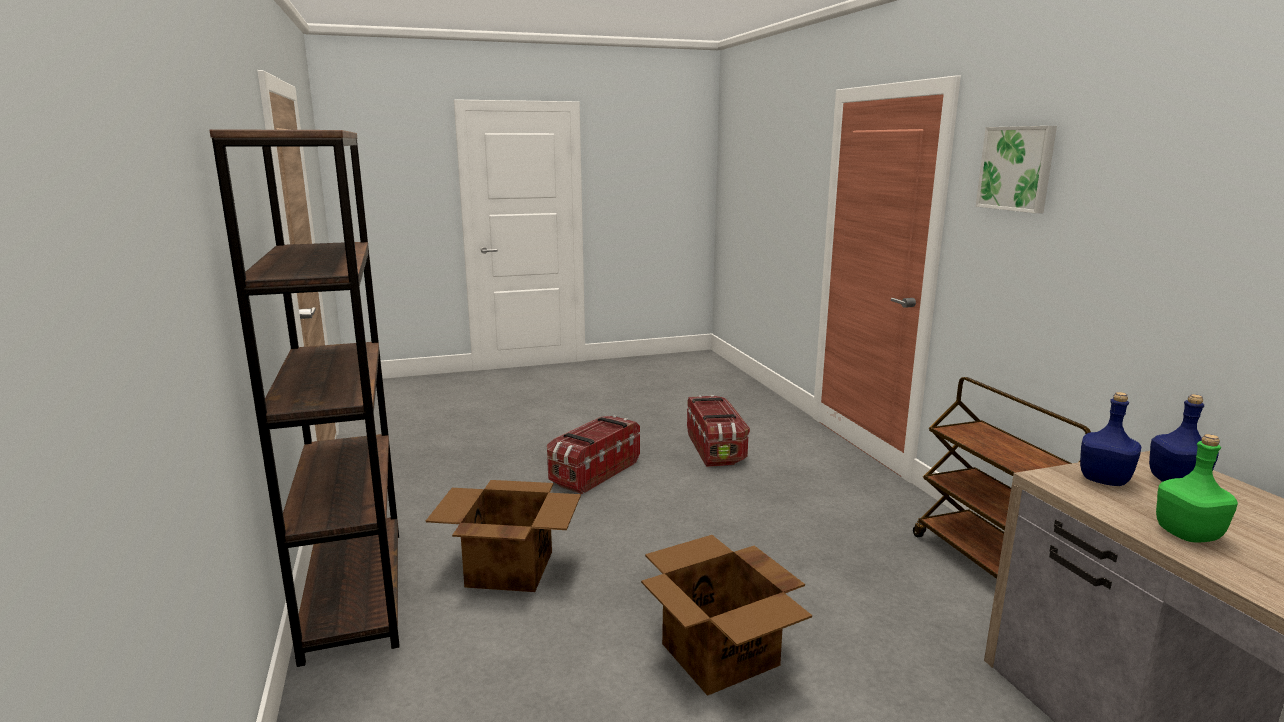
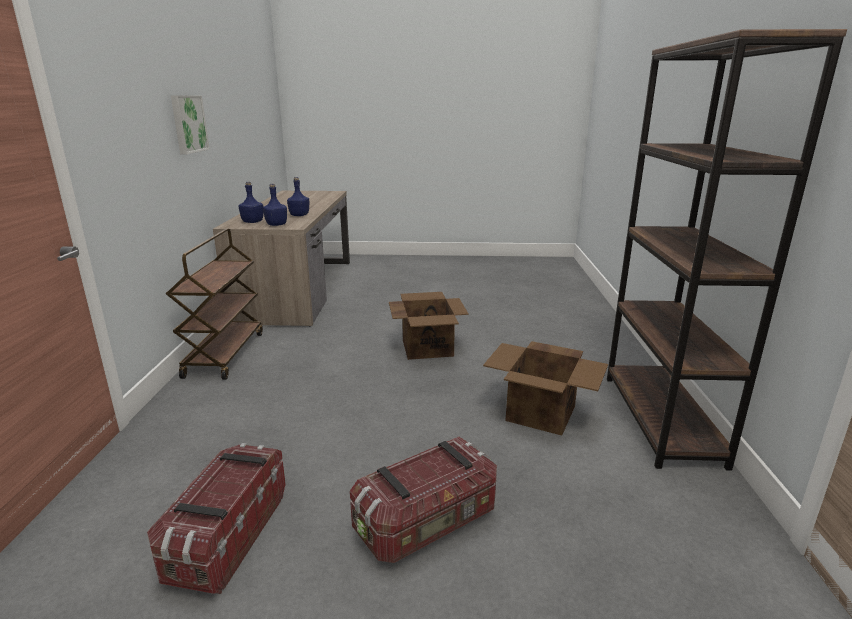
camera: 160 degrees left, 5 degrees up
picture [976,126,1057,213] -> picture moved to [171,95,210,154]
green bottle [1156,434,1238,543] -> blue bottle [287,177,309,216]

